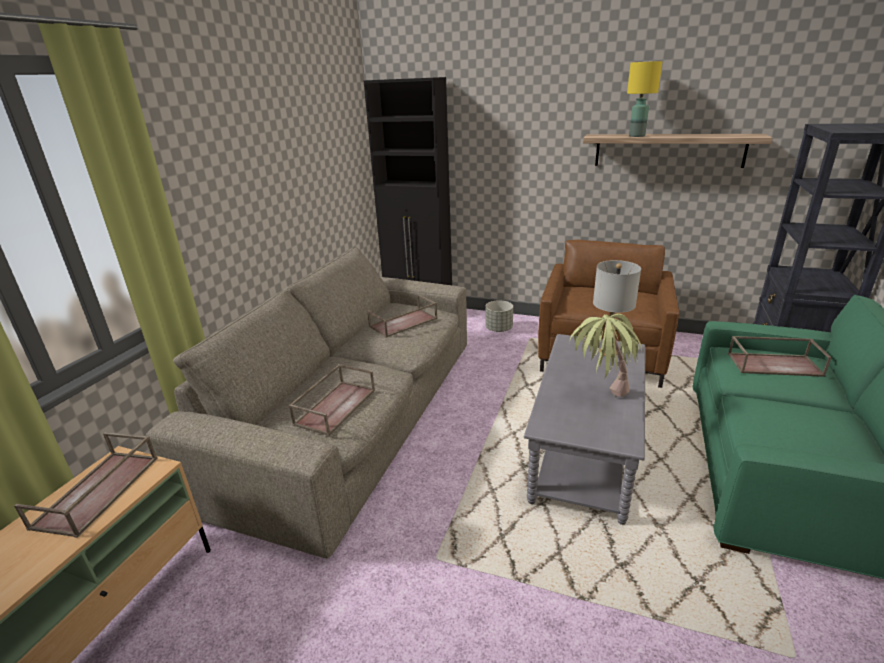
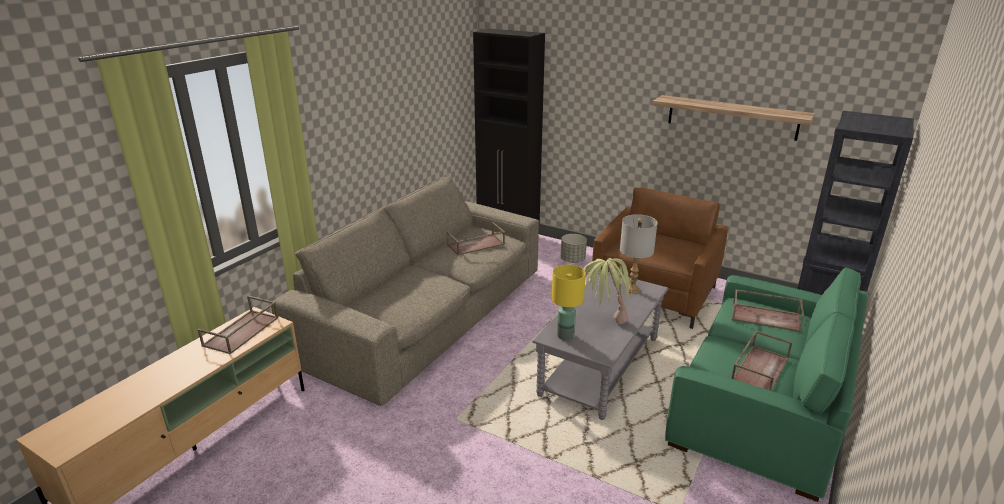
camera: 10 degrees right, 0 degrees up
brown tray [289,364,375,436] -> brown tray moved to [731,331,792,391]
yellow table lamp [627,61,663,137] -> yellow table lamp moved to [552,265,586,340]

